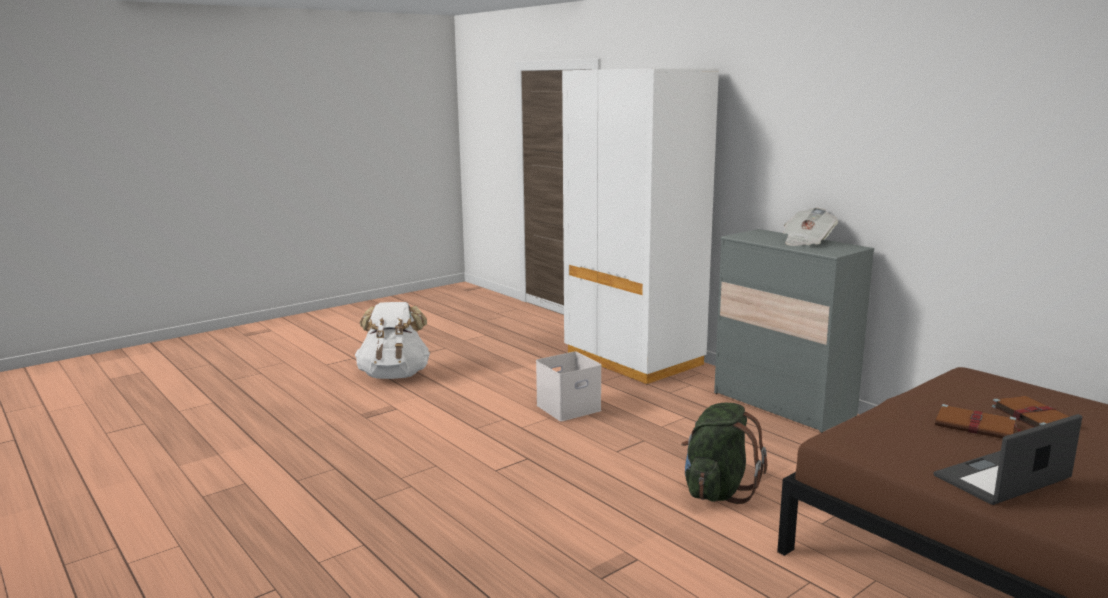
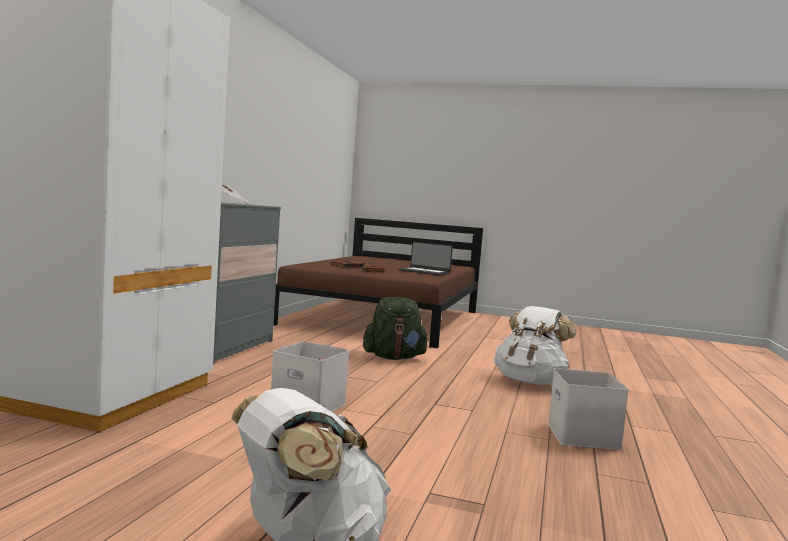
camera: 125 degrees left, 10 degrees down
none -> white backpack [494,306,577,385]
none -> white storage box [548,368,629,450]

